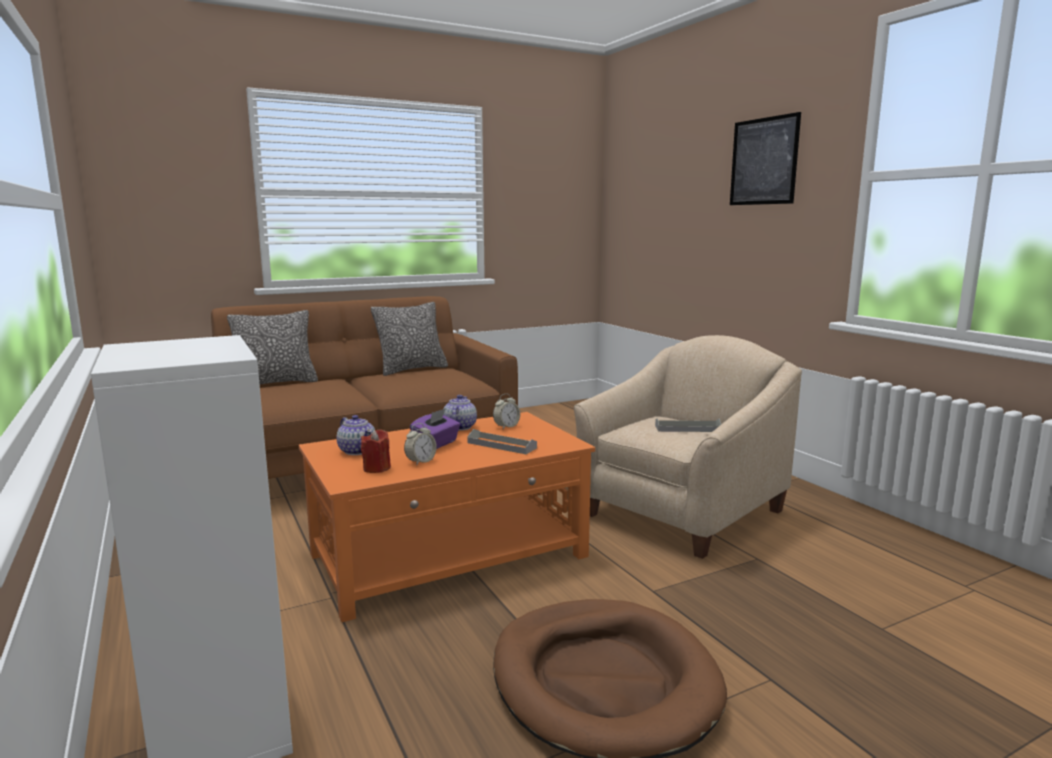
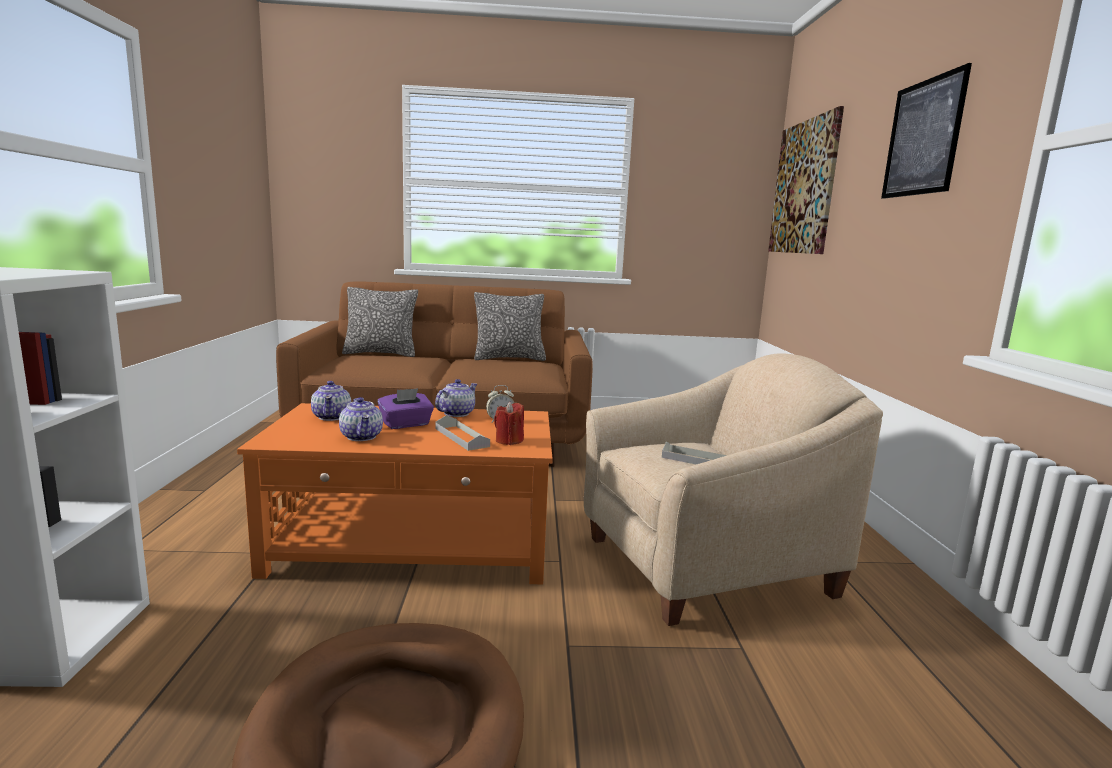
camera: 25 degrees right, 0 degrees up
red candle [361,430,391,473] -> red candle moved to [494,402,524,445]
alarm clock [404,423,437,466] -> teapot [339,397,383,441]
none -> picture [768,106,844,254]

